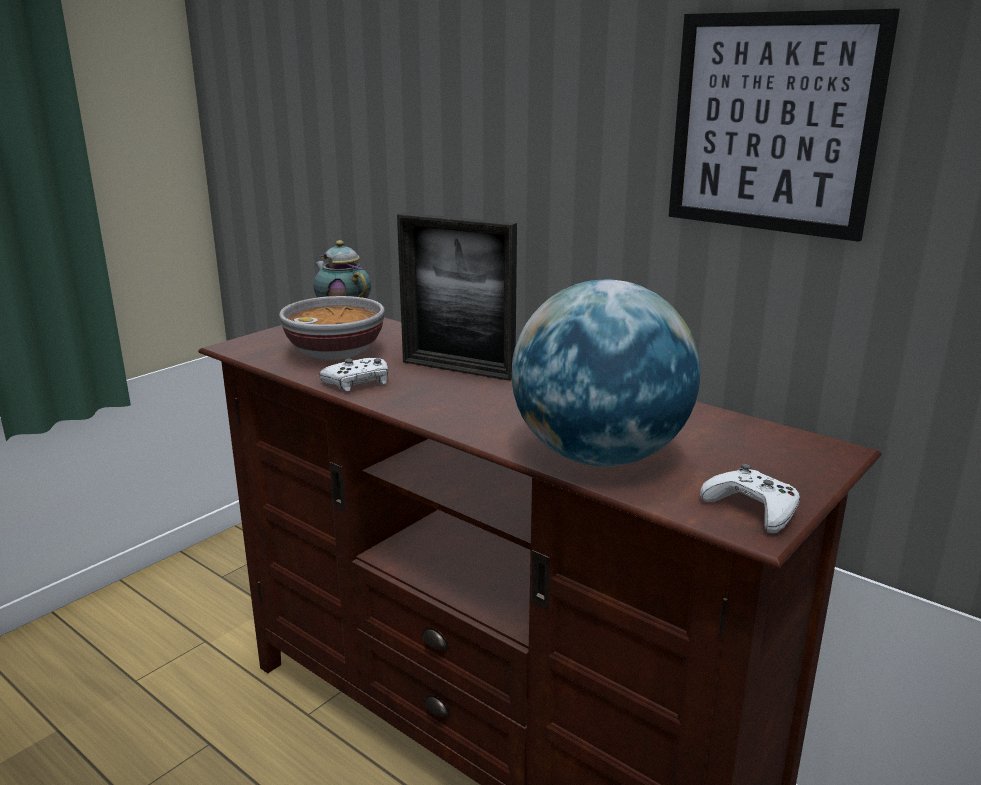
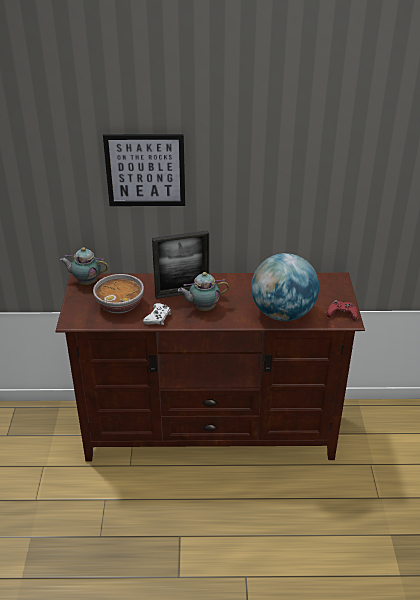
camera: 40 degrees left, 15 degrees up
picture [669,8,900,242] -> picture moved to [103,134,185,206]
white game controller [700,464,800,533] -> red game controller [327,300,358,321]
none -> teapot [178,272,229,311]

